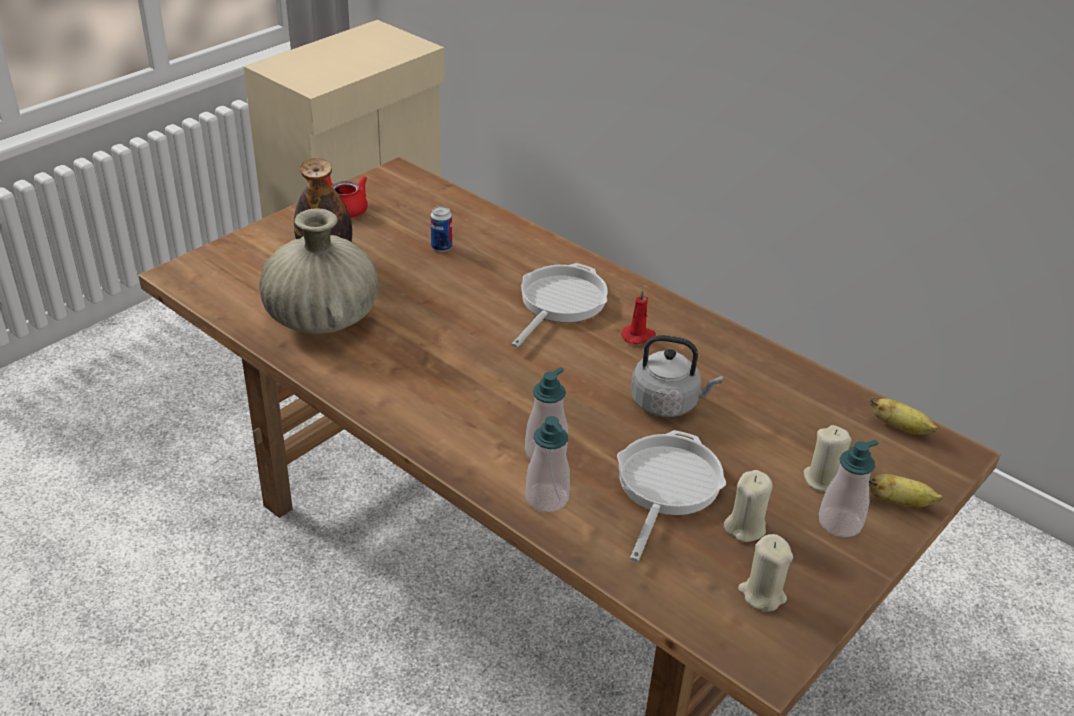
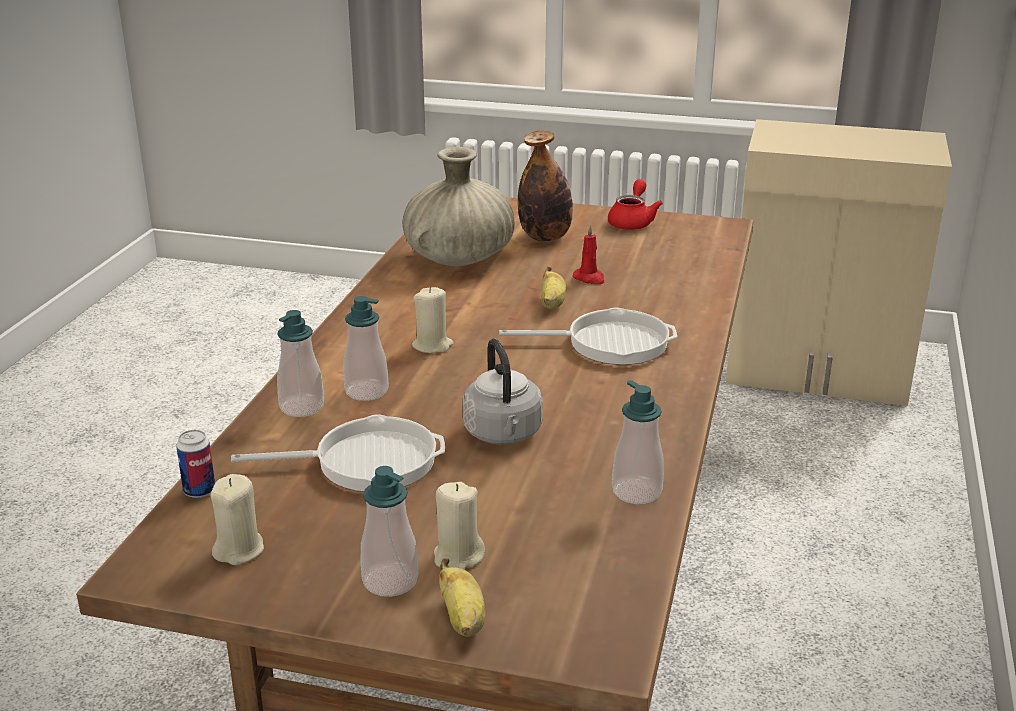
camera: 65 degrees right, 10 degrees down
can [431,206,452,252] -> can moved to [176,430,215,498]
red candle [621,289,656,345] -> red candle moved to [573,224,605,284]
beige candle [724,470,773,542] -> beige candle moved to [412,287,454,353]
banana [870,397,937,435] -> banana moved to [541,267,566,310]
none -> soap dispenser [612,380,664,504]

